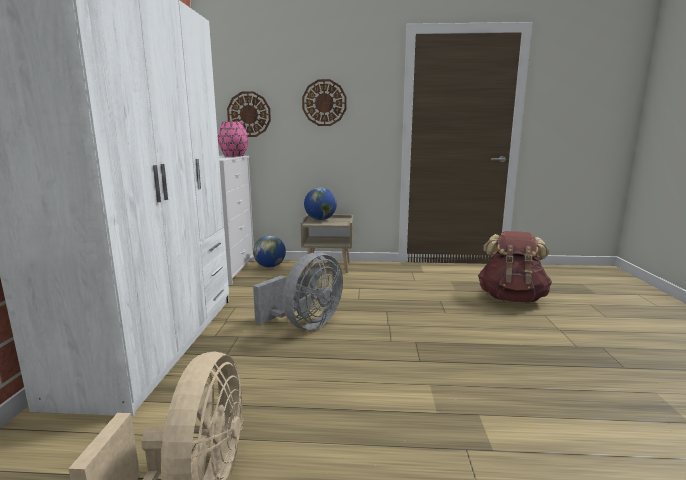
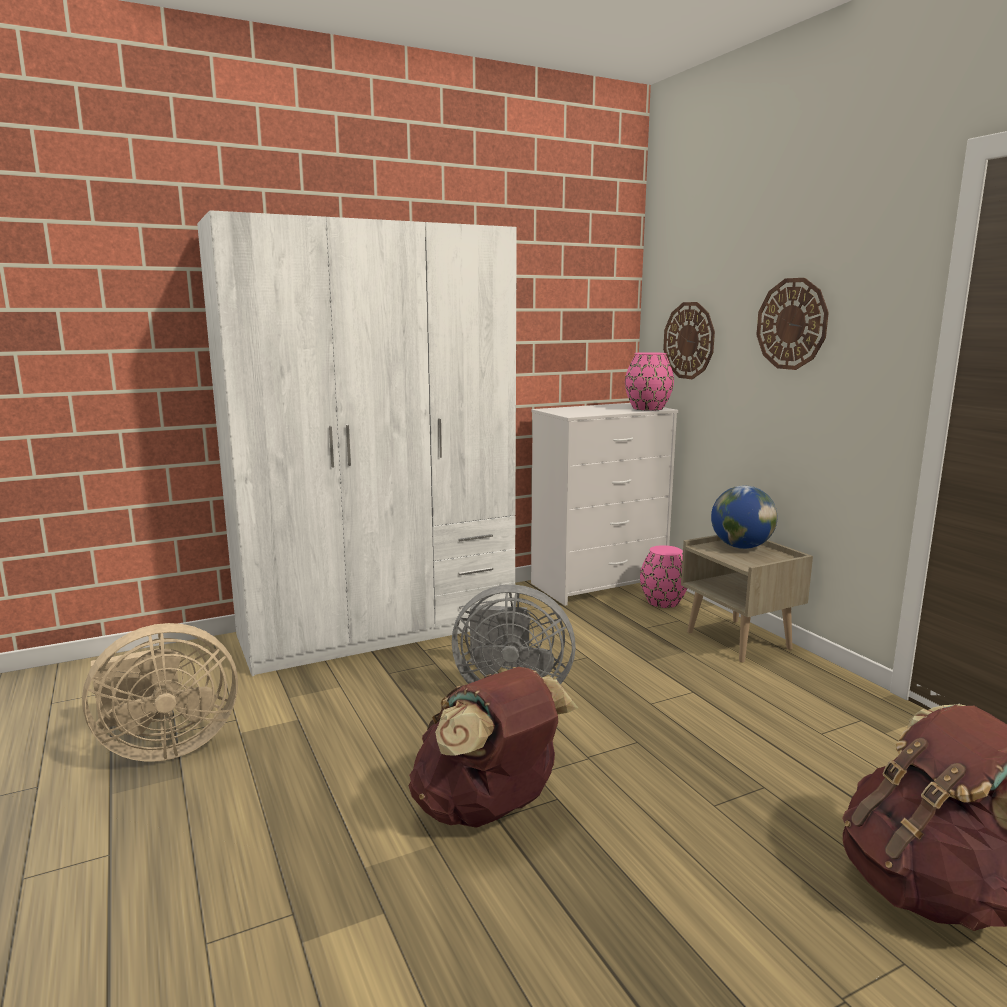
camera: 60 degrees right, 0 degrees up
globe [253,236,286,268] -> pink vase [640,545,687,608]
none -> brown backpack [409,667,578,827]

